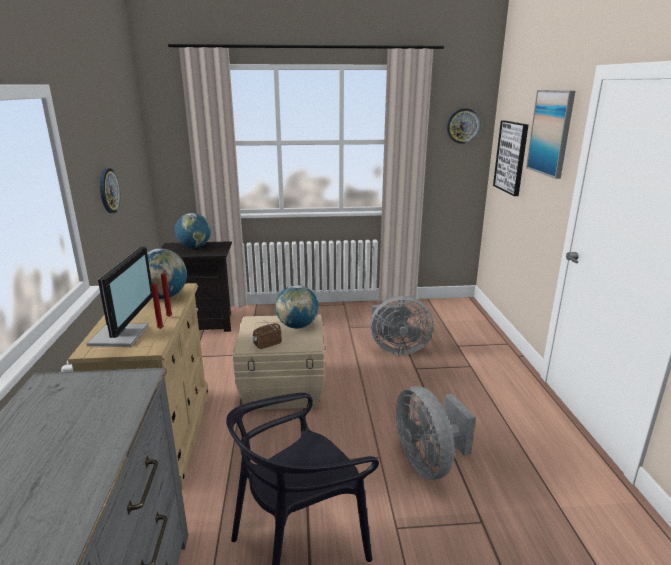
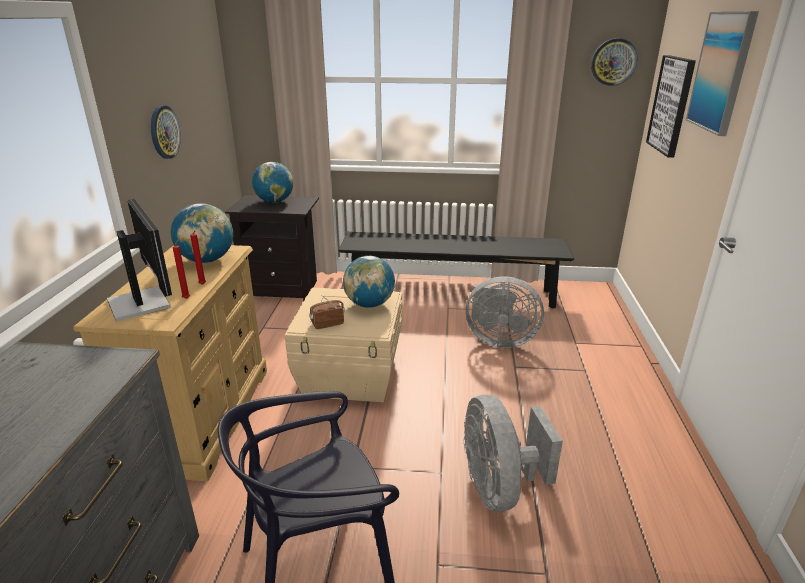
camera: 10 degrees right, 5 degrees up
monitor [87,247,153,347] -> monitor turned 45 degrees counterclockwise [107,199,172,322]
none -> black bench [338,232,574,309]

